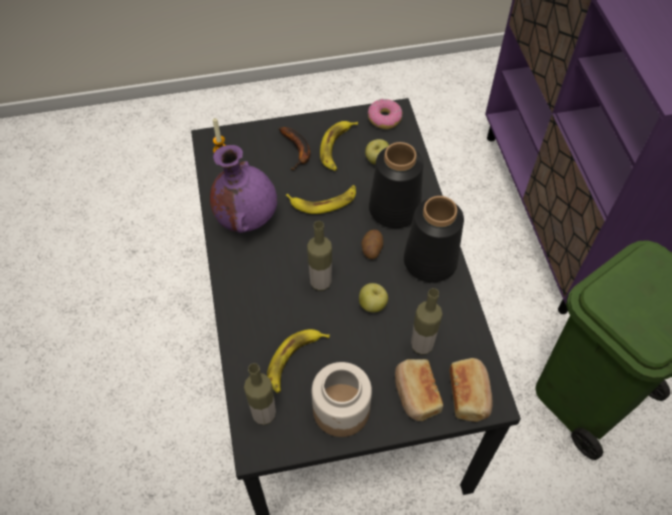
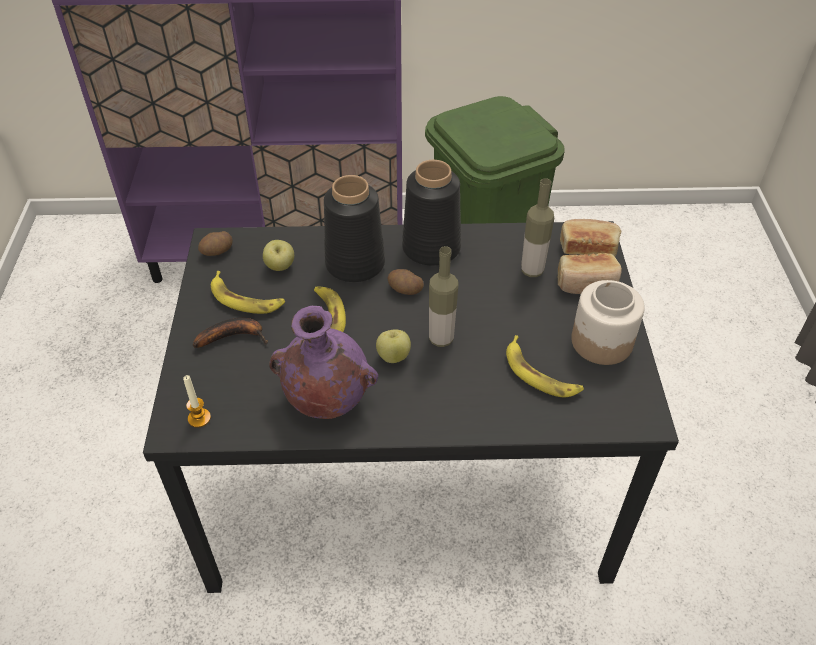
camera: 80 degrees left, 10 degrees down
bottle [244,363,276,425] -> none
apple [359,283,388,312] -> apple moved to [376,329,411,363]
donut [368,99,402,129] -> potato [198,231,233,256]

